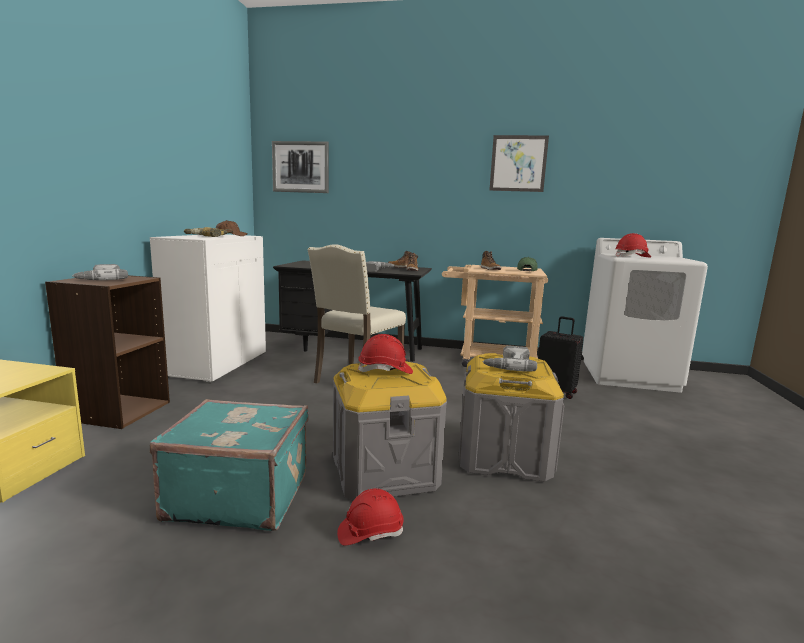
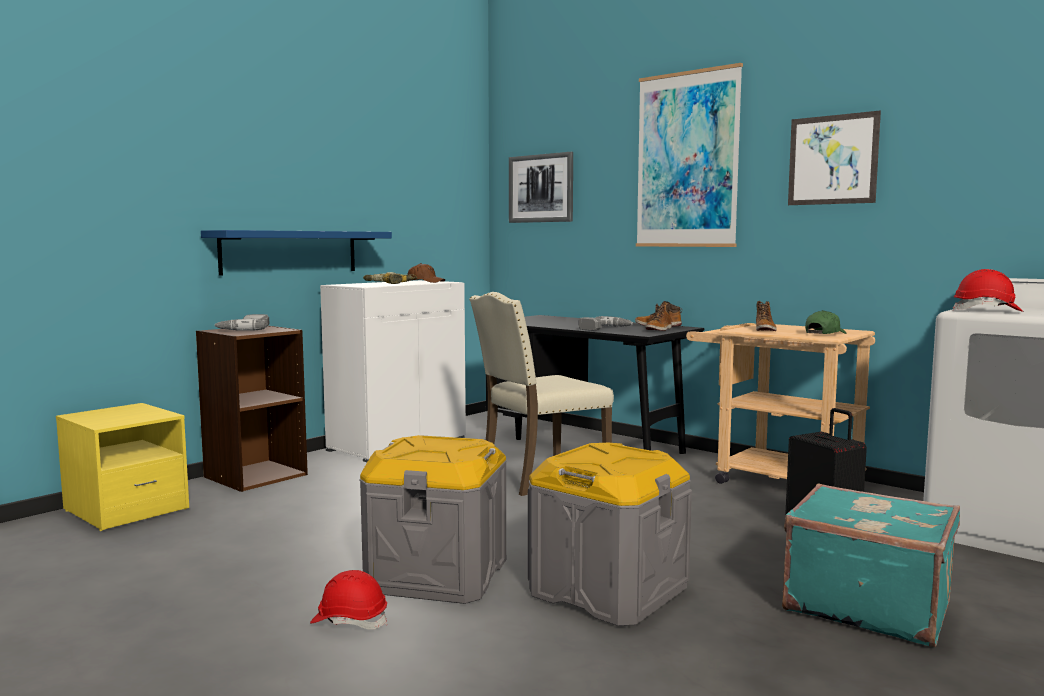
camera: 30 degrees right, 5 degrees down
turquoise suitcase [150,399,309,531] -> turquoise suitcase moved to [782,483,960,647]
red hard hat [357,334,413,374] -> none
power drill [482,346,537,372] -> none
none -> blue shelf [201,230,392,276]
none -> picture [636,63,743,247]

